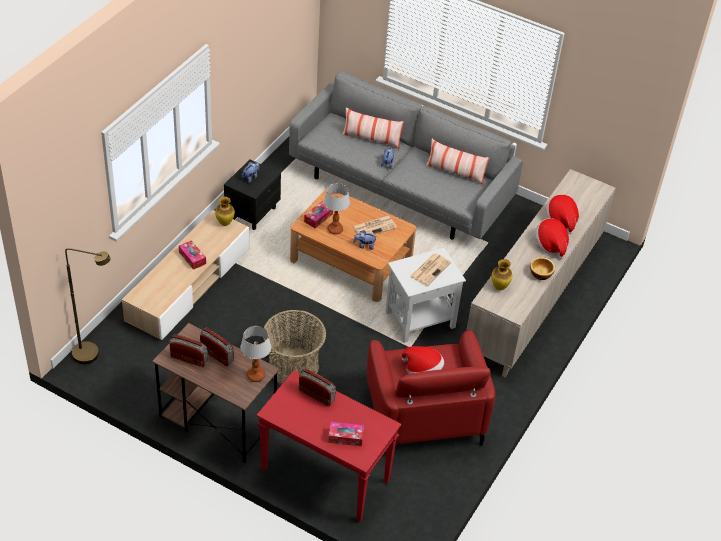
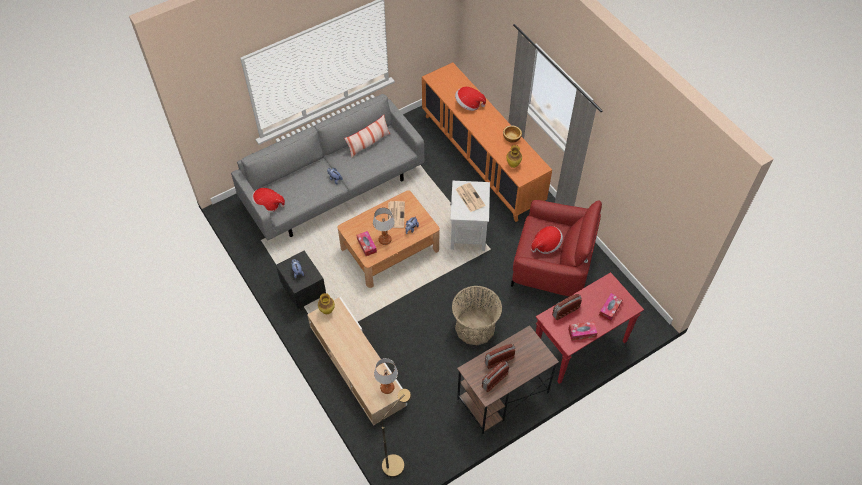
camera: 60 degrees left, 10 degrees up
tissue box [179,240,206,270] -> tissue box moved to [568,321,597,341]
table lamp [240,326,271,382] -> table lamp moved to [374,358,398,394]
pillow [342,108,404,149] -> none
beige cabinet [466,169,616,377] -> orange cabinet [422,62,552,222]
hat [535,218,569,259] -> hat moved to [252,188,285,213]

